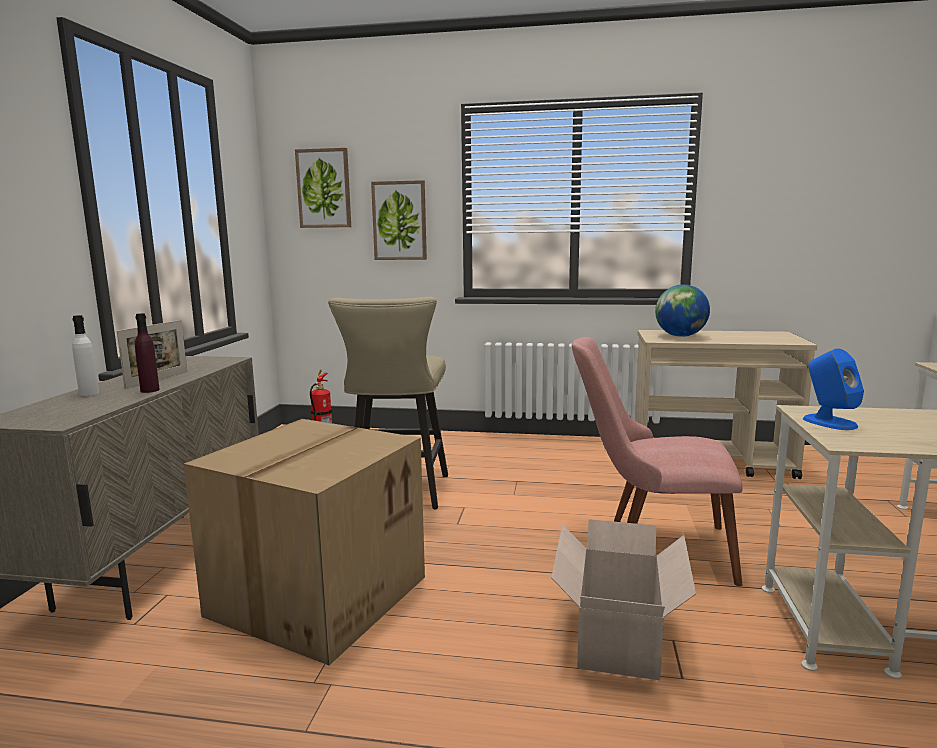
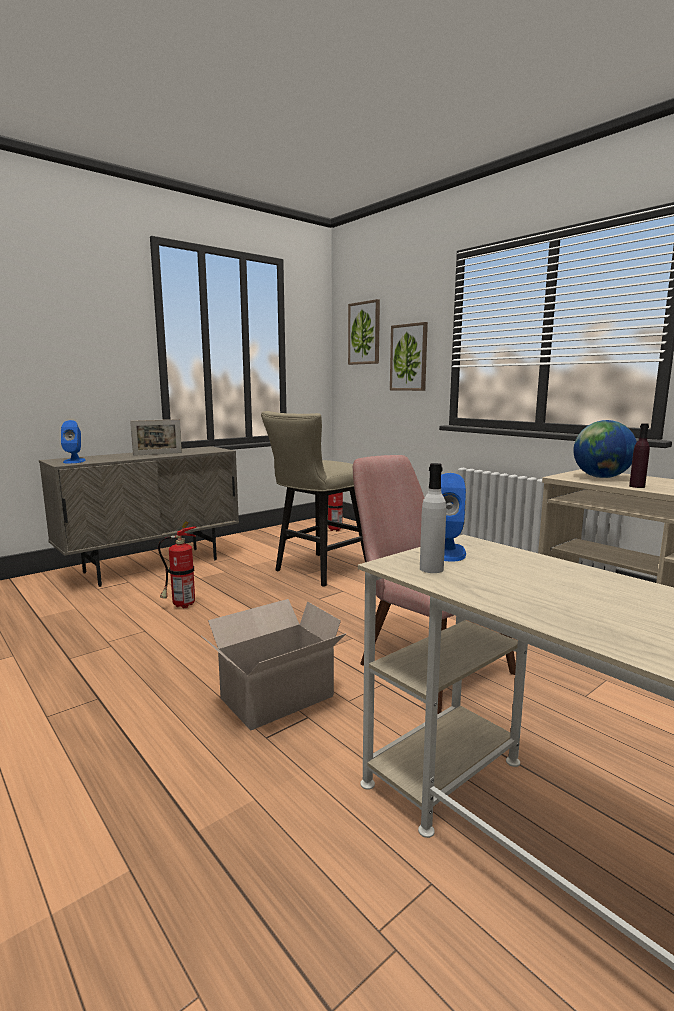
camera: 40 degrees right, 0 degrees up
white bottle [72,315,99,396] -> white bottle moved to [420,463,446,573]
purple bottle [135,313,160,393] -> purple bottle moved to [629,423,650,488]
cardboard box [183,419,425,665] -> fire extinguisher [158,521,196,608]
none -> blue speaker [61,420,86,463]

